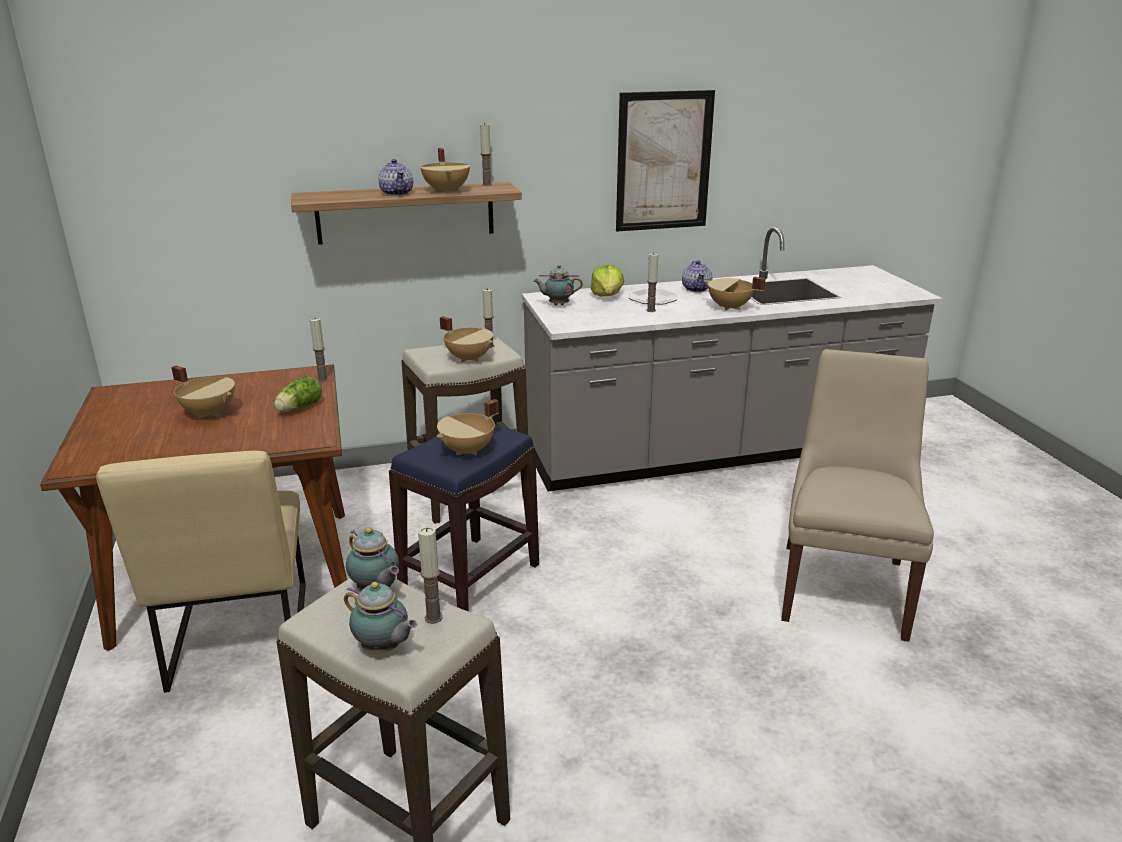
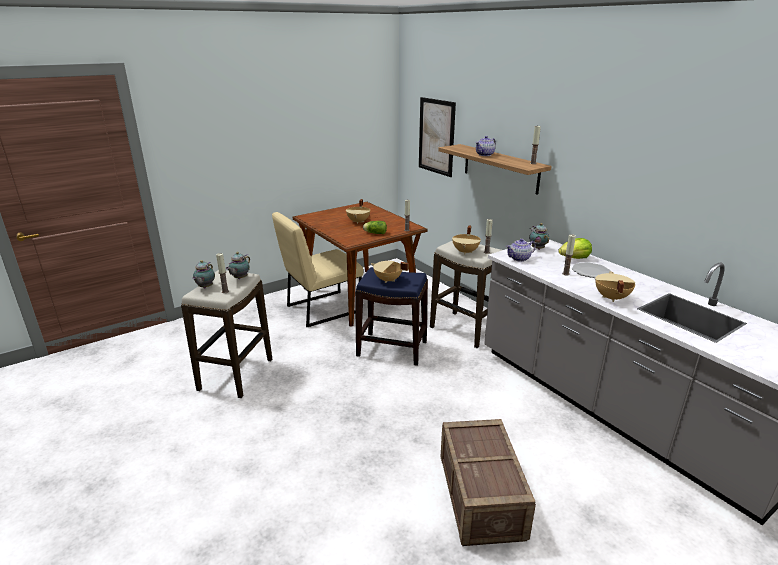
camera: 70 degrees right, 0 degrees up
beige cooking pot [420,148,470,194] -> none
picture [616,90,715,231] -> picture moved to [419,97,456,177]
teapot [682,260,712,292] -> teapot moved to [506,239,536,262]
beige chair [781,349,934,642] -> crate [440,419,536,546]

